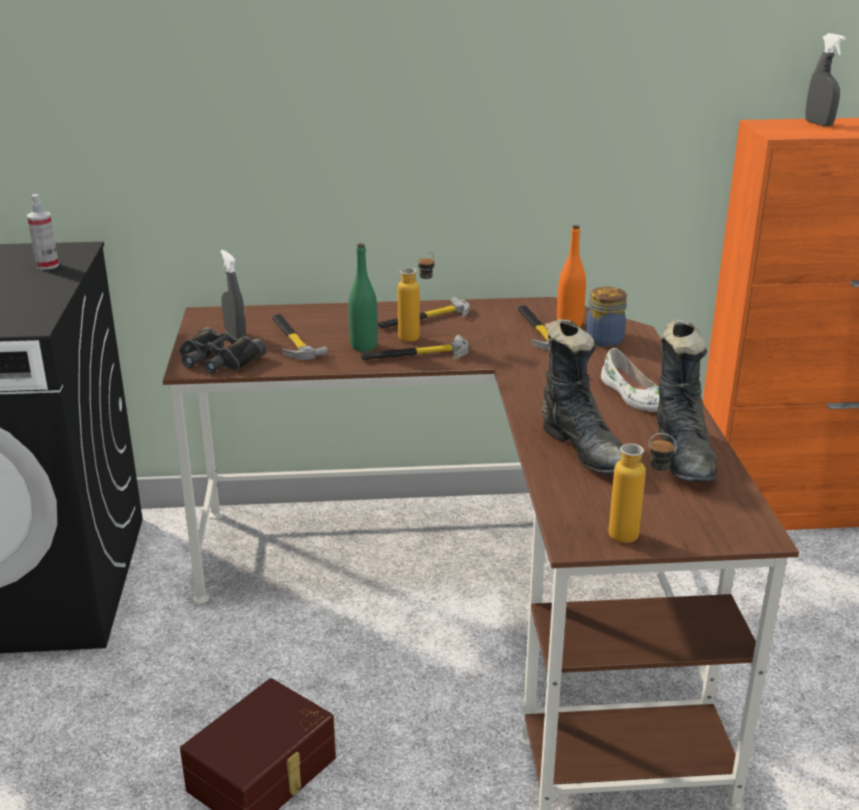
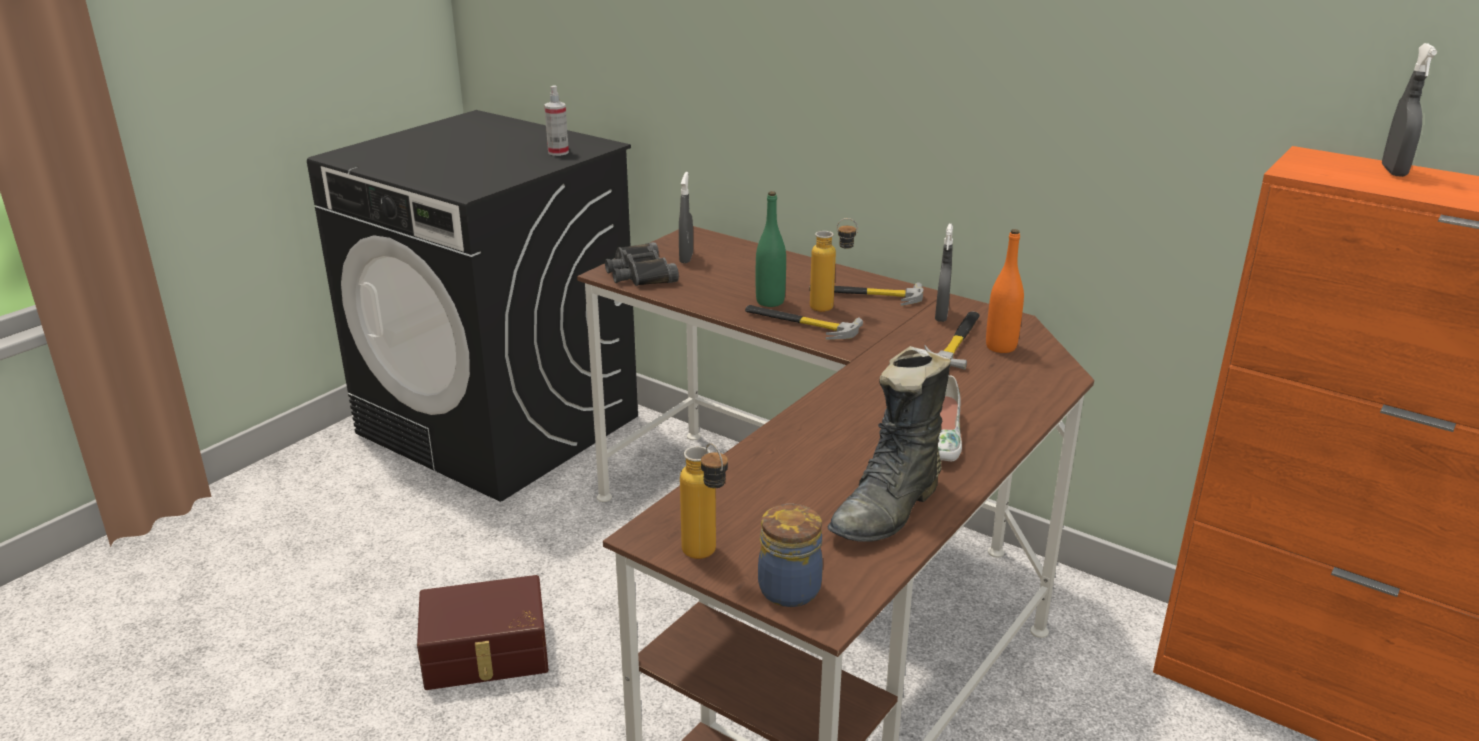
camera: 40 degrees right, 0 degrees up
hammer [272,314,328,360] -> none
black boot [541,319,623,474] -> none
jar [586,287,627,347] -> jar moved to [758,504,823,607]
none -> grey spray bottle [935,224,953,322]

